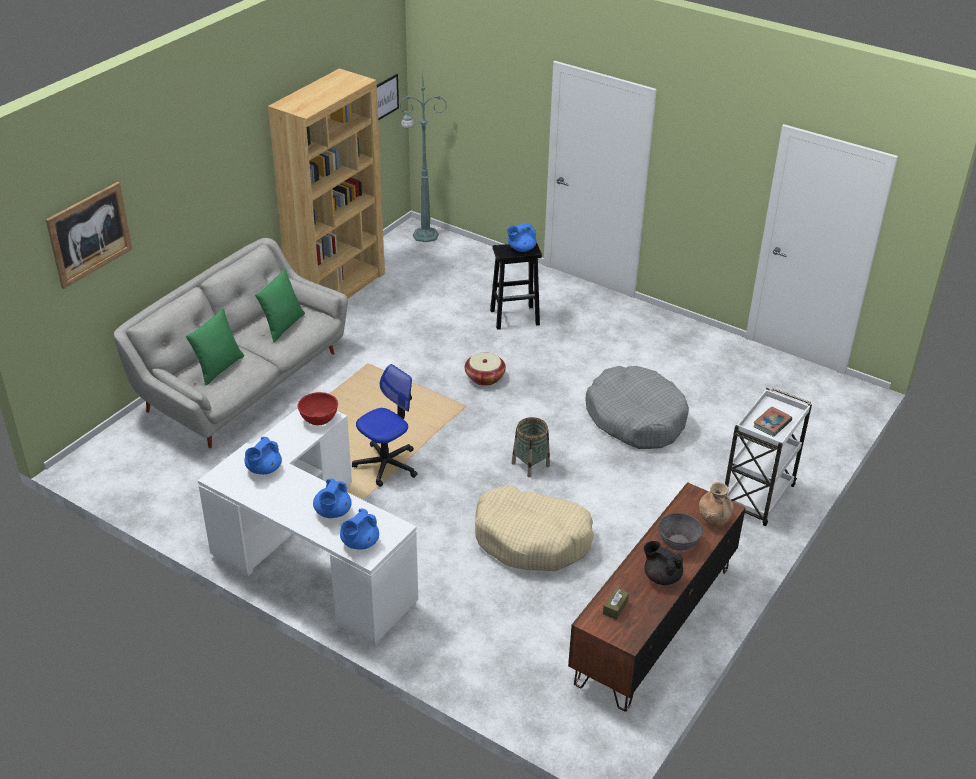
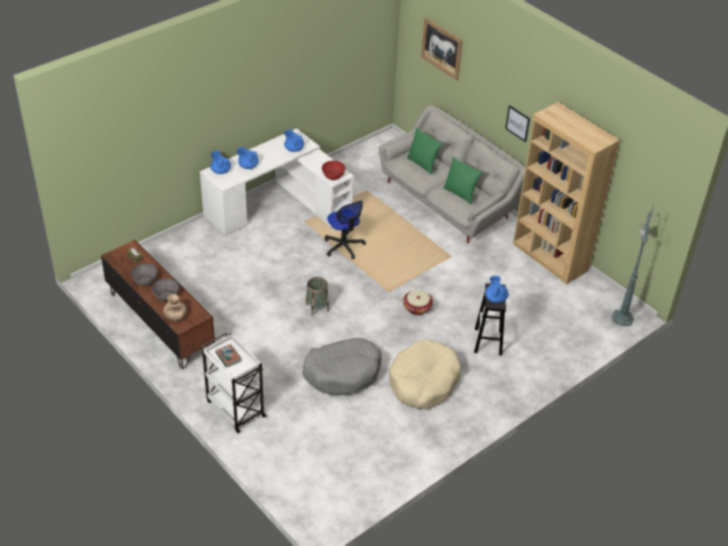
camera: 105 degrees right, 5 degrees up
picture [377,74,399,120] -> picture moved to [505,105,530,142]
beige dog bed [475,486,594,571] -> beige dog bed moved to [389,339,461,409]
black teapot [643,541,683,585] -> grey bowl [131,264,158,286]

